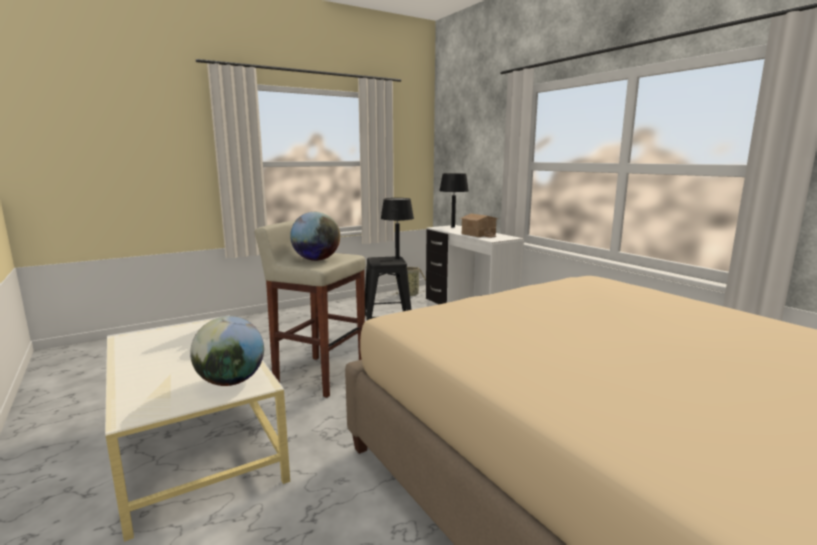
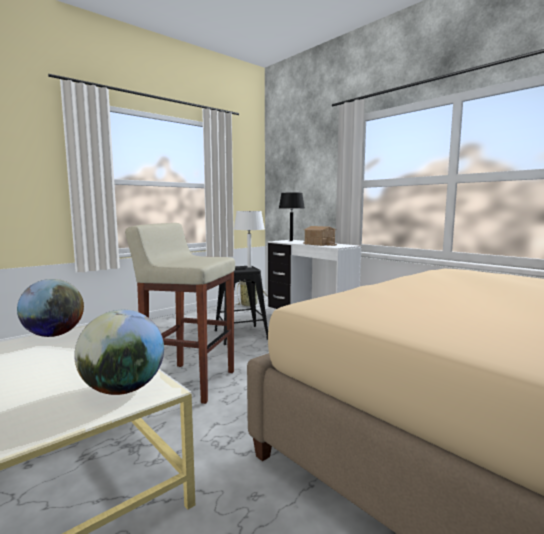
camera: 10 degrees left, 5 degrees down
globe [290,212,340,261] -> globe moved to [17,279,84,337]
black table lamp [381,198,414,259] -> white table lamp [234,211,264,268]

